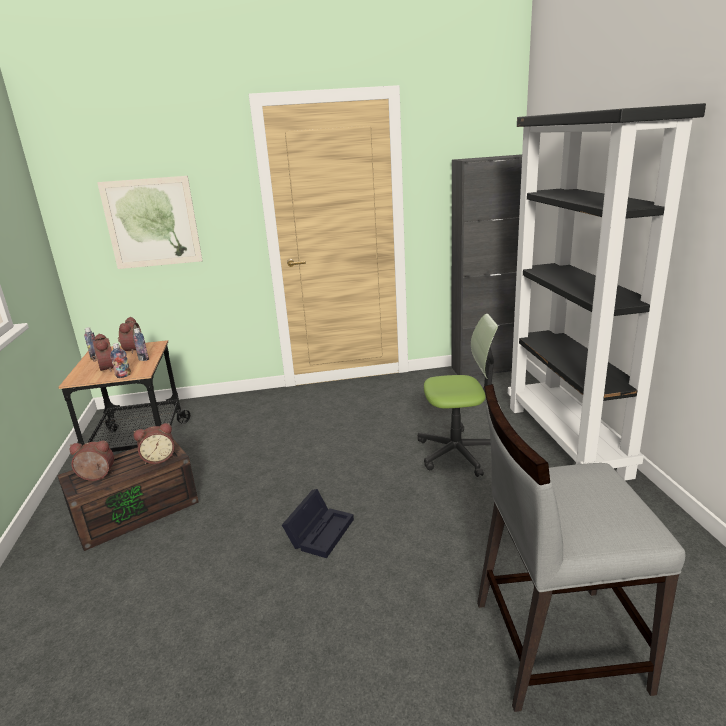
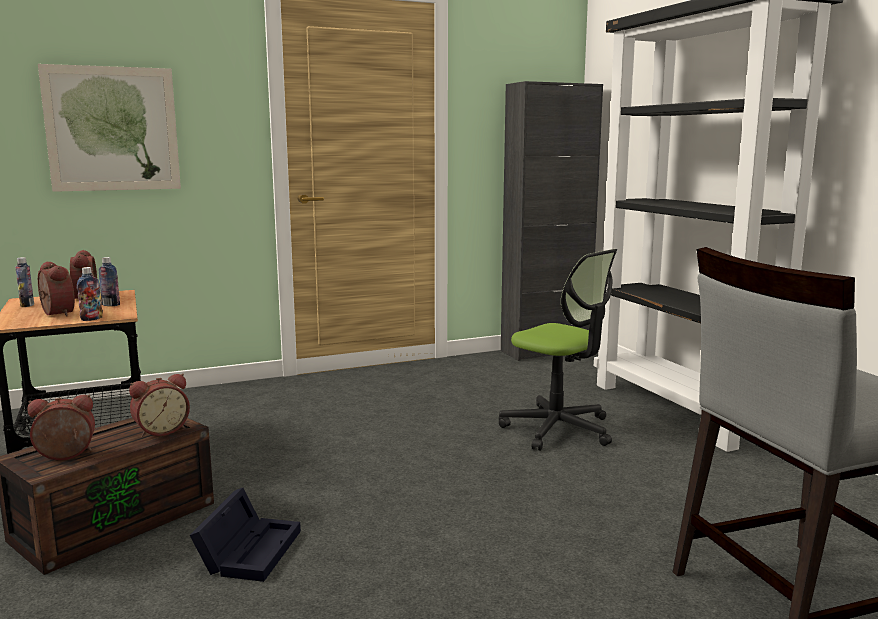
camera: 15 degrees left, 10 degrees down
black storage box [282,489,354,558] -> black storage box moved to [190,488,301,582]
office chair [418,314,498,477] -> office chair turned 60 degrees clockwise [499,249,617,451]

